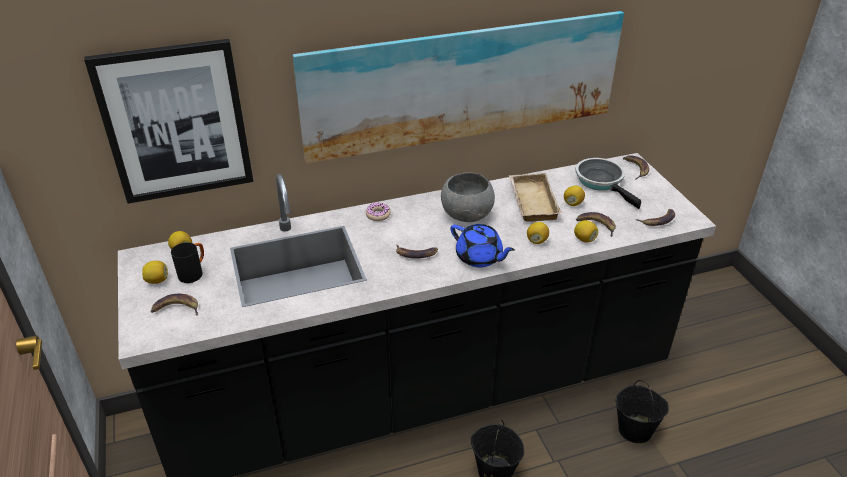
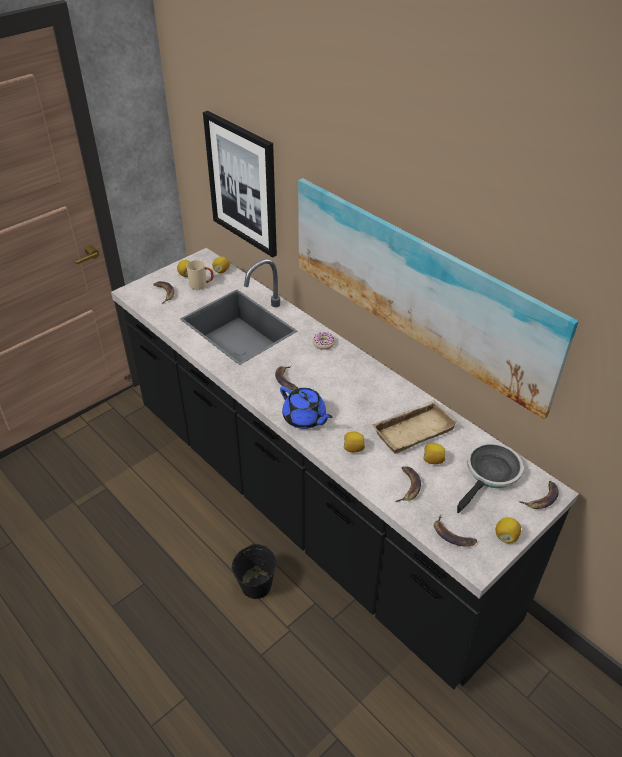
camera: 65 degrees right, 5 degrees up
black mug [171,242,204,283] -> beige mug [186,260,214,290]
grey bowl [441,172,495,222] -> none
blue teapot [451,224,515,267] -> blue teapot turned 60 degrees counterclockwise [280,386,332,429]
lemon [574,220,598,242] -> lemon moved to [496,517,521,543]
black bucket [616,380,669,443] -> none

